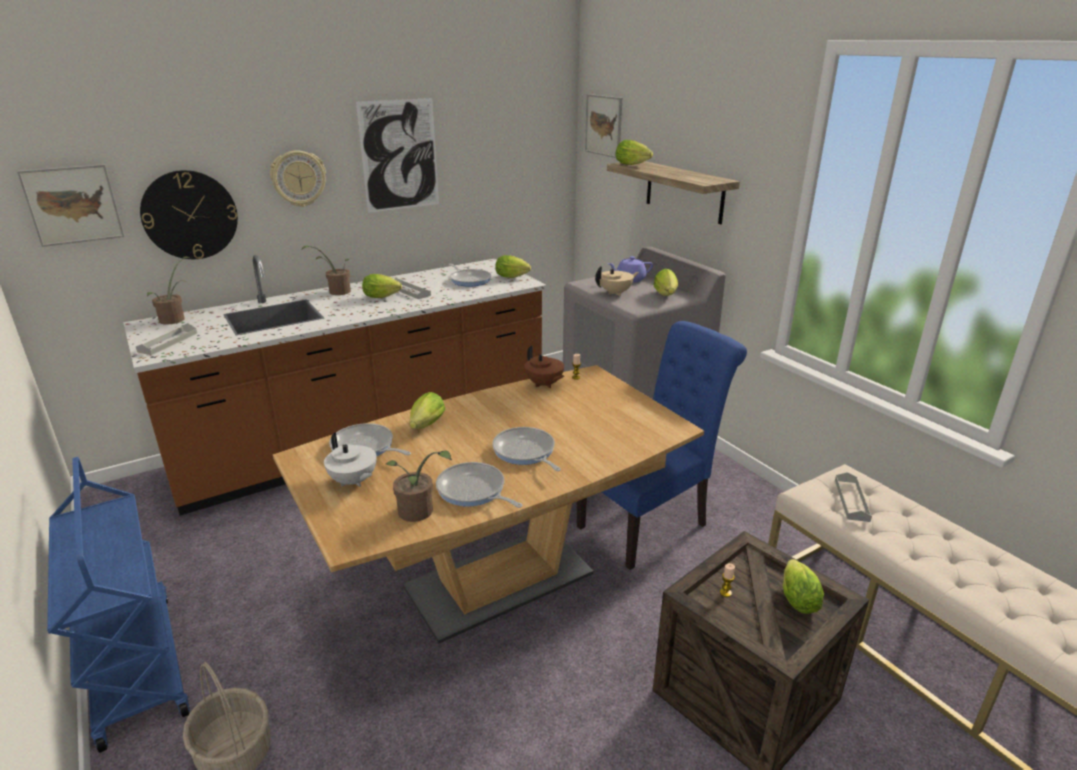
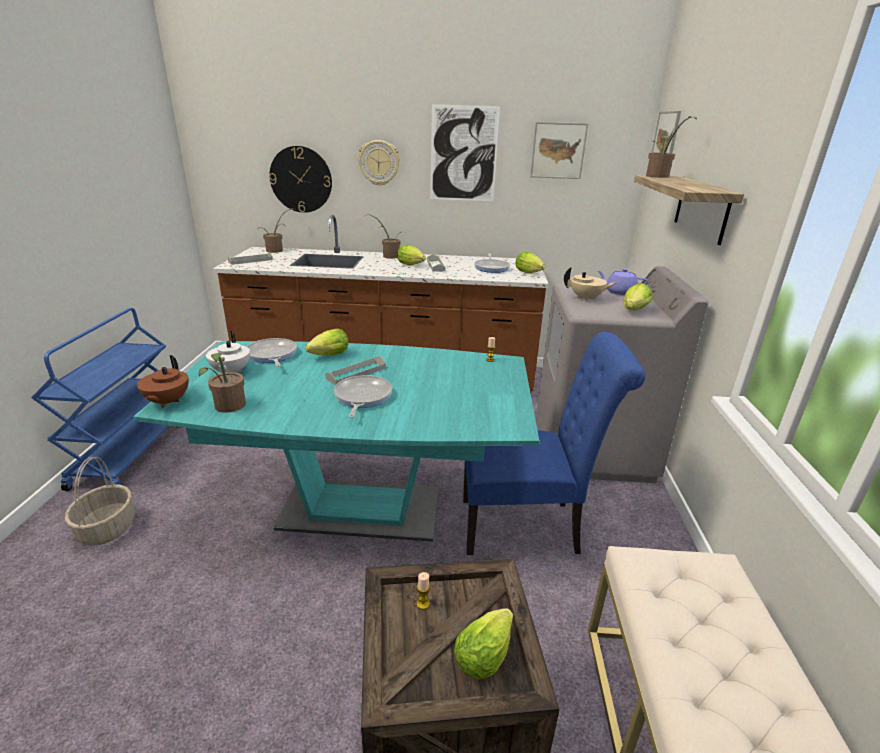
camera: 35 degrees right, 0 degrees up
picture [17,164,125,247] -> picture moved to [530,122,588,179]
brown dining table [273,365,704,643] -> turquoise dining table [133,341,539,542]
frying pan [436,462,523,508] -> none
brown teapot [525,346,564,388] -> brown teapot moved to [137,355,189,408]
lettuce [615,140,653,165] -> potted plant [646,116,697,178]
grey tray [835,472,872,522] -> grey tray moved to [325,356,386,385]

